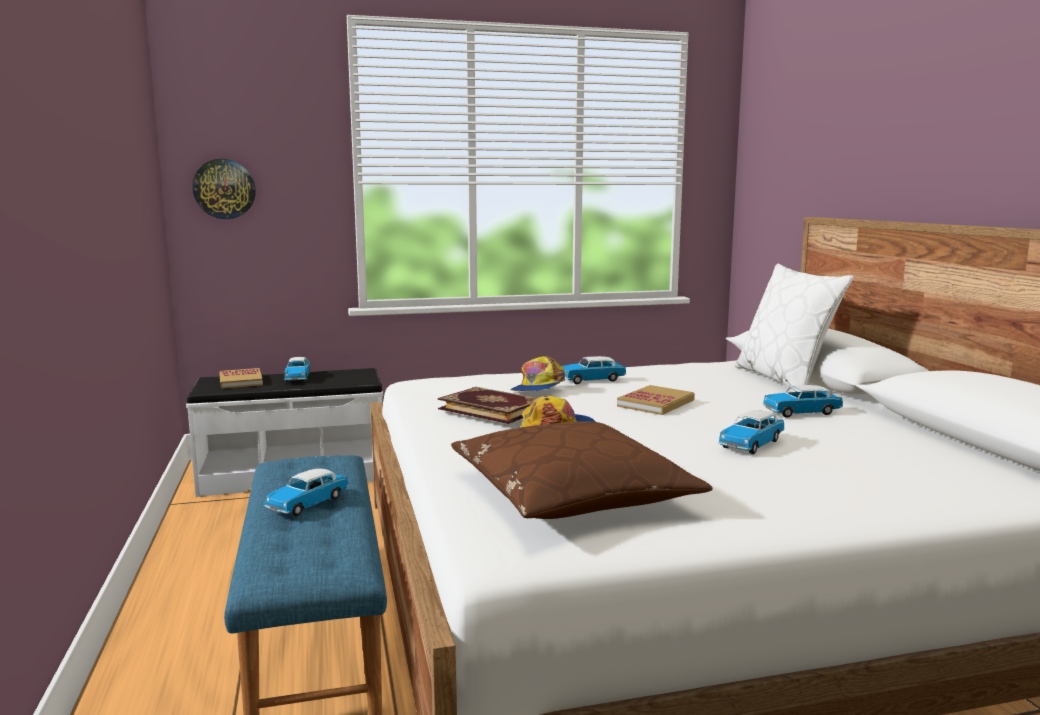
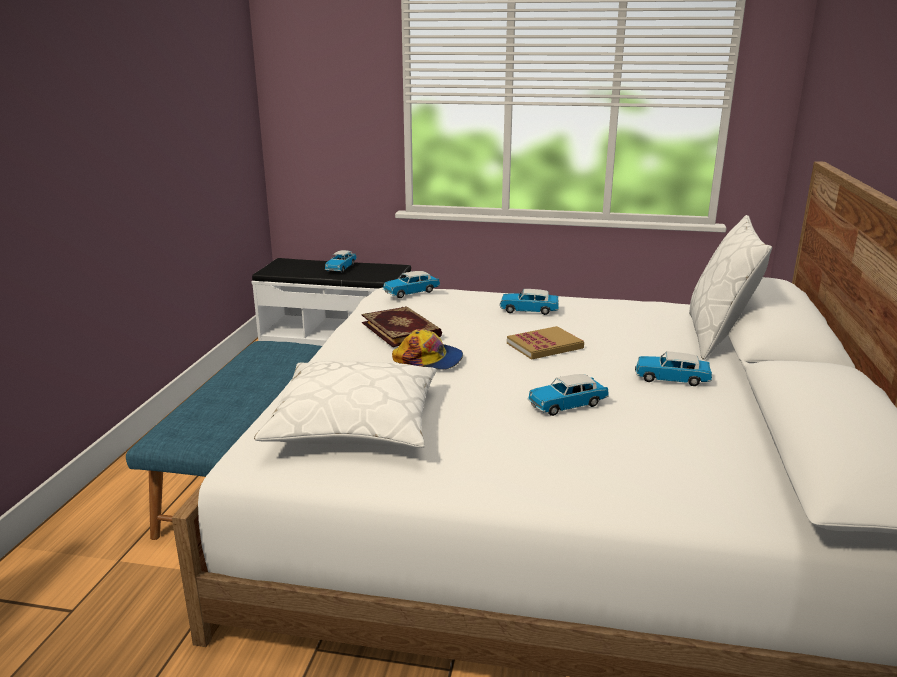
camera: 25 degrees right, 10 degrees up
wall clock [192,159,256,219] -> none
book [219,368,263,389] -> none
toy car [264,468,349,516] -> toy car moved to [383,271,440,298]
brown pillow [451,421,713,519] -> white pillow [254,361,436,448]
cap [511,356,565,391] -> none

